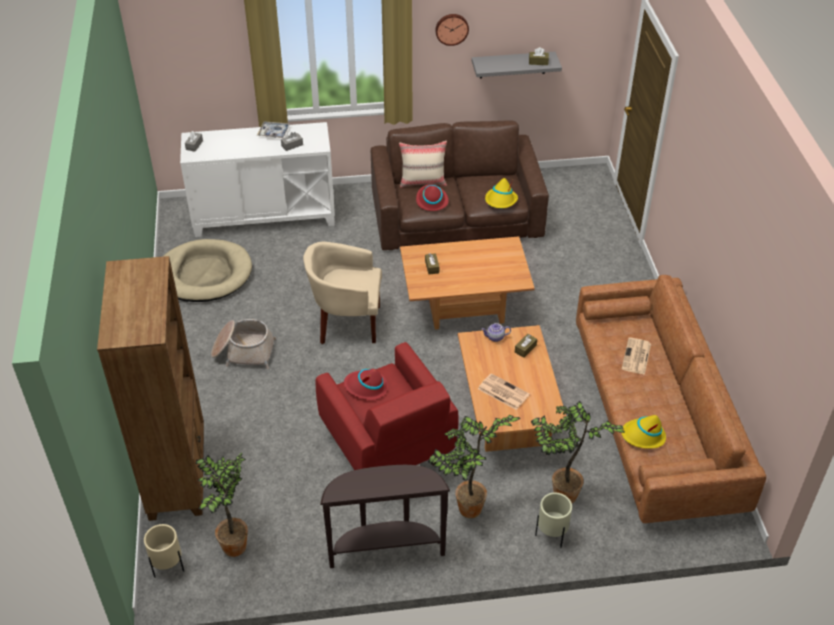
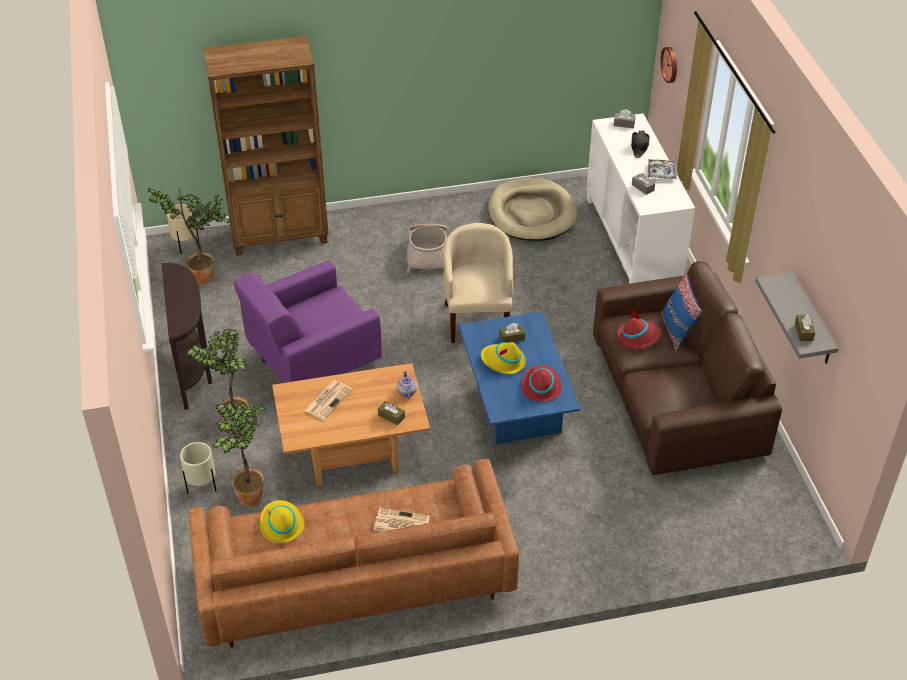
camera: 85 degrees right, 0 degrees up
red armchair [316,342,459,470] -> purple armchair [234,260,382,383]
red hat [344,369,388,400] -> red hat moved to [521,365,561,402]
beige pillow [399,141,447,188] -> blue pillow [662,273,702,352]
brown coffee table [400,236,535,330] -> blue coffee table [459,312,580,444]
wall clock [435,14,469,46] -> wall clock moved to [661,47,677,83]
yellow hat [485,178,518,208] -> yellow hat moved to [481,342,526,374]
none -> black hat [631,130,650,158]

